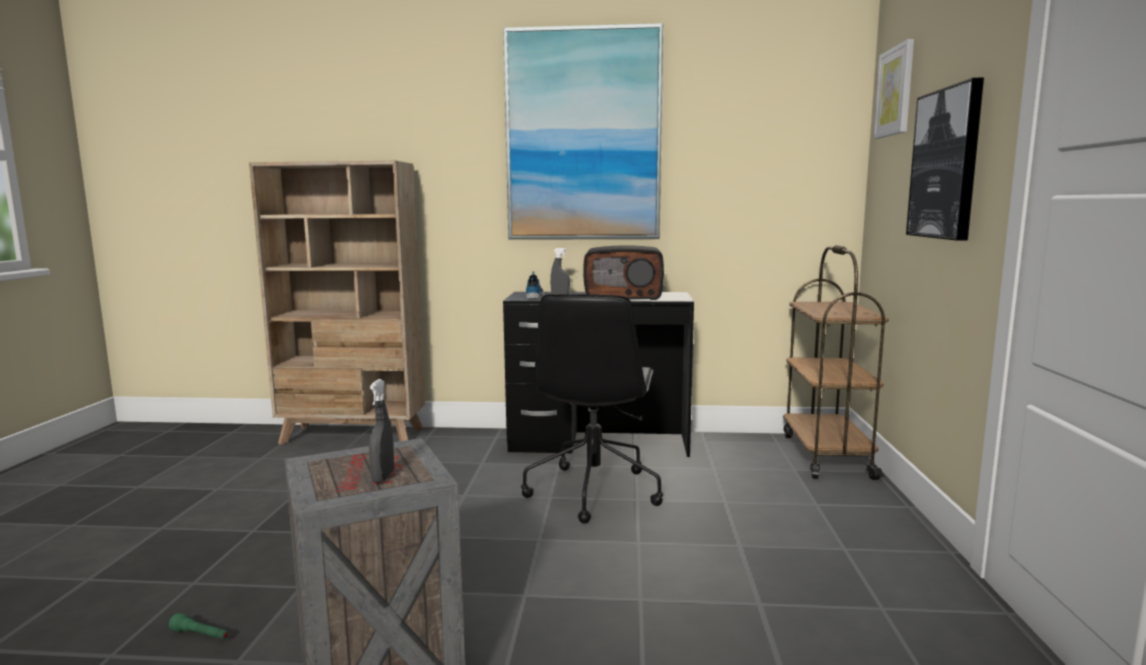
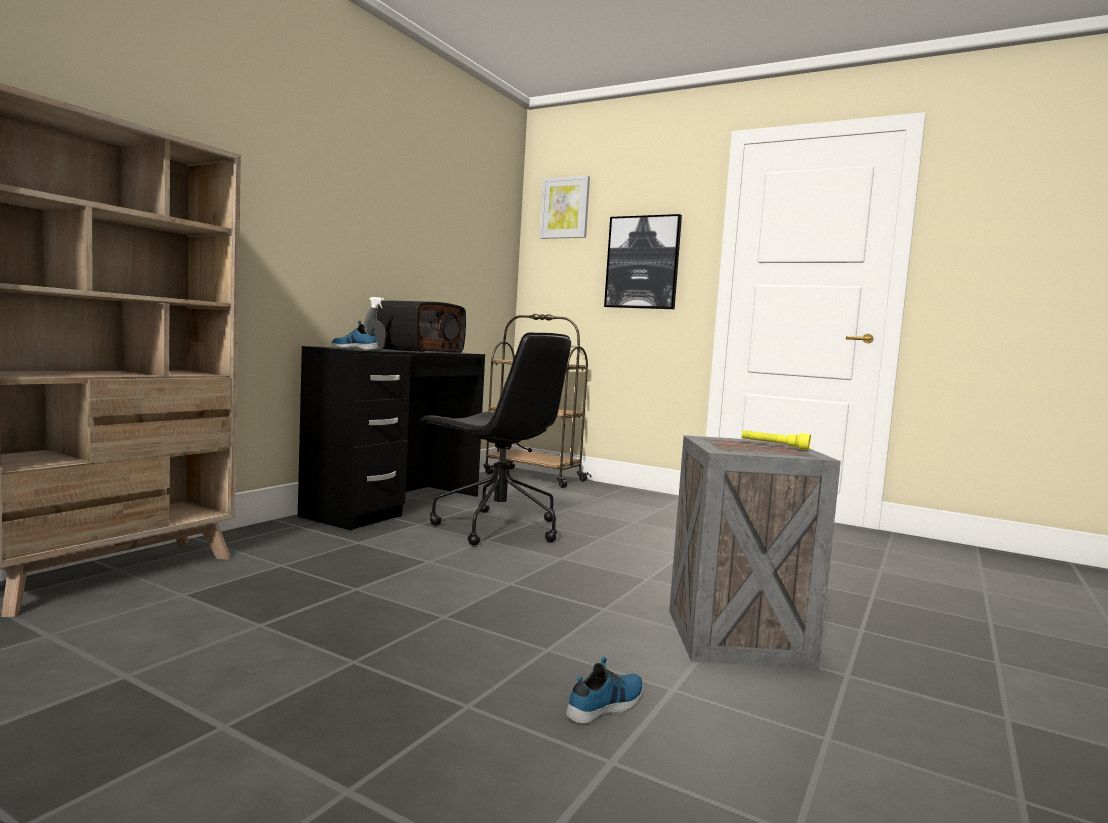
camera: 65 degrees left, 5 degrees down
green flashlight [169,613,229,640] -> shoe [566,657,644,724]
grey spray bottle [369,379,394,483] -> yellow flashlight [742,430,811,450]
picture [503,23,663,240] -> none

